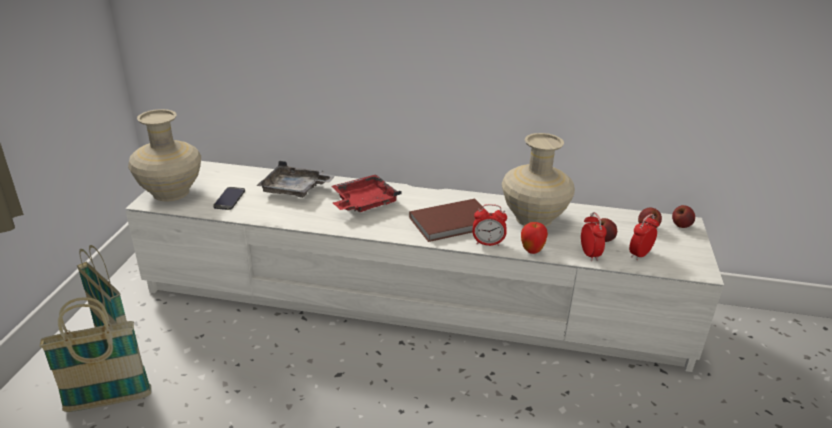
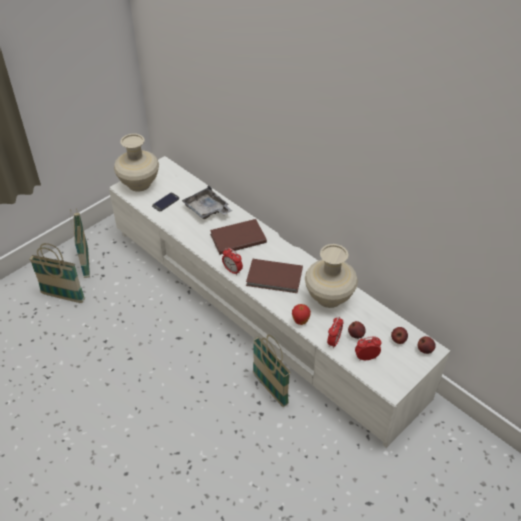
camera: 35 degrees right, 15 degrees up
red tray [331,174,402,212] -> brown book [210,219,267,255]
alarm clock [472,204,507,246] -> alarm clock moved to [222,248,243,275]
none -> basket [253,334,291,407]

